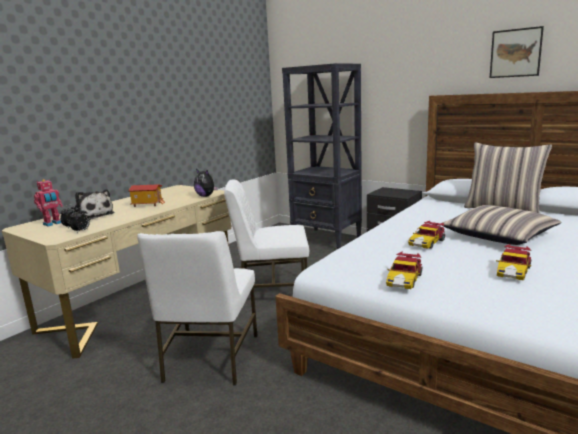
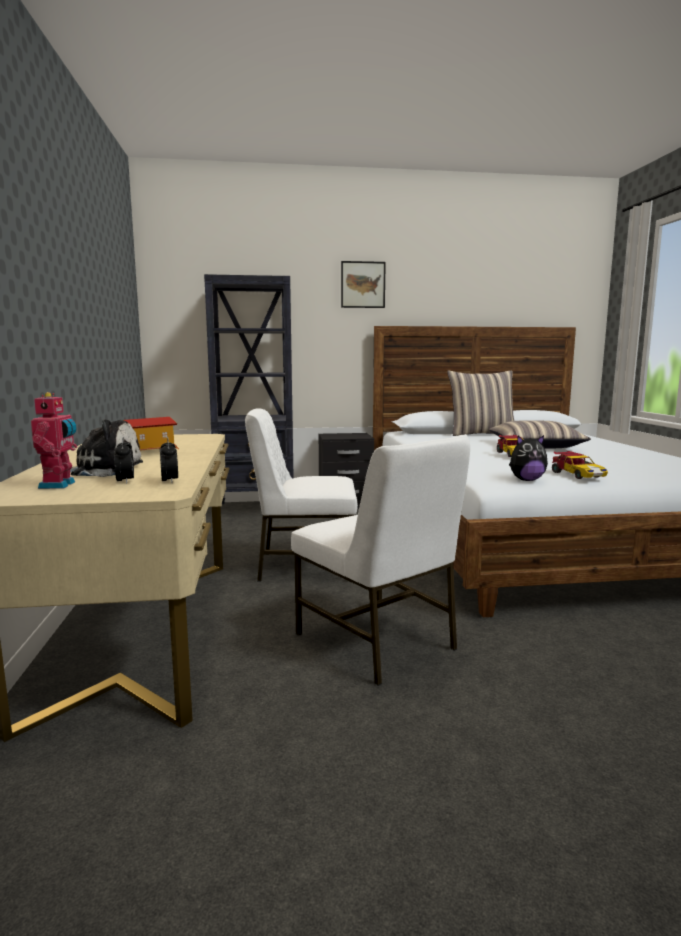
camera: 45 degrees left, 5 degrees down
plush toy [194,169,218,197] -> plush toy moved to [509,435,548,481]
white chair [224,179,309,288] -> white chair turned 45 degrees clockwise [245,409,358,582]
picture [490,26,544,78] -> picture moved to [341,261,386,308]
toy car [496,244,532,280] -> none

